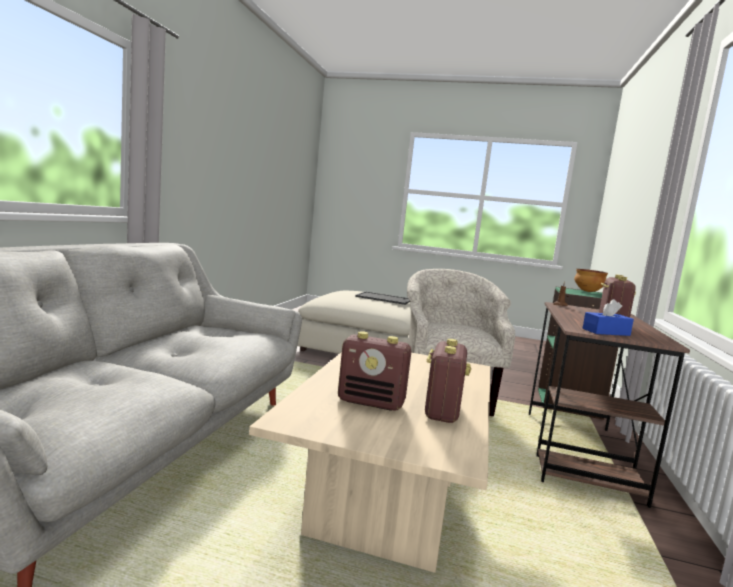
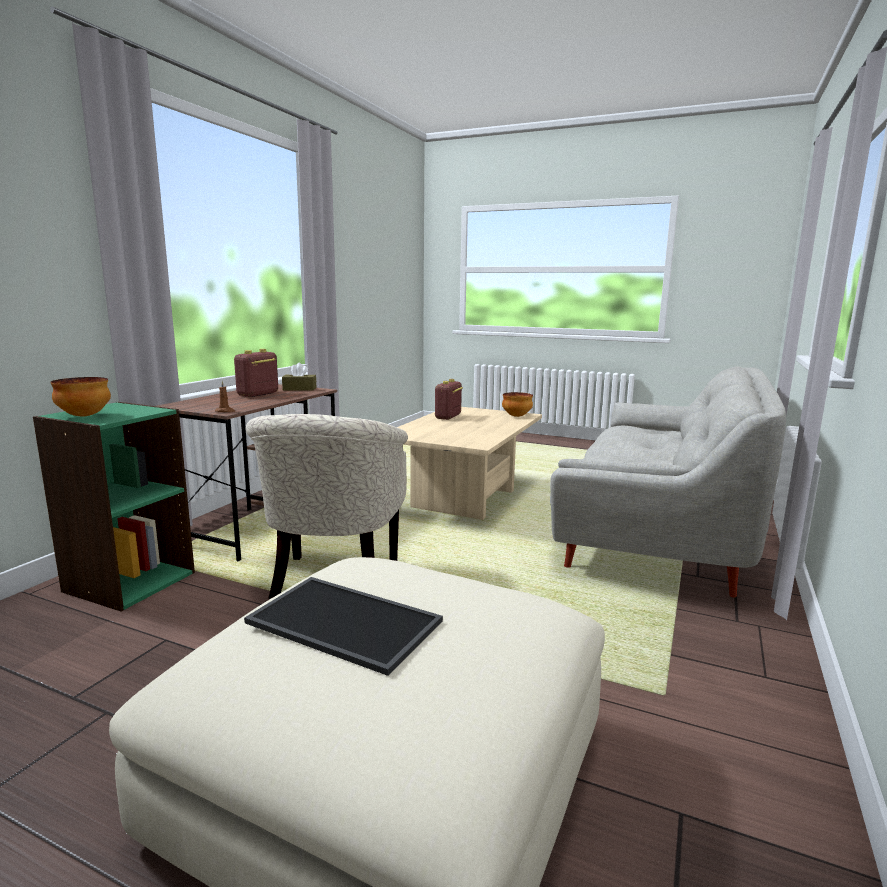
camera: 170 degrees left, 5 degrees up
radio [338,331,412,411] -> none
blue tissue box [583,299,634,336] -> brown tissue box [282,363,316,391]
none -> bowl [502,392,533,417]

